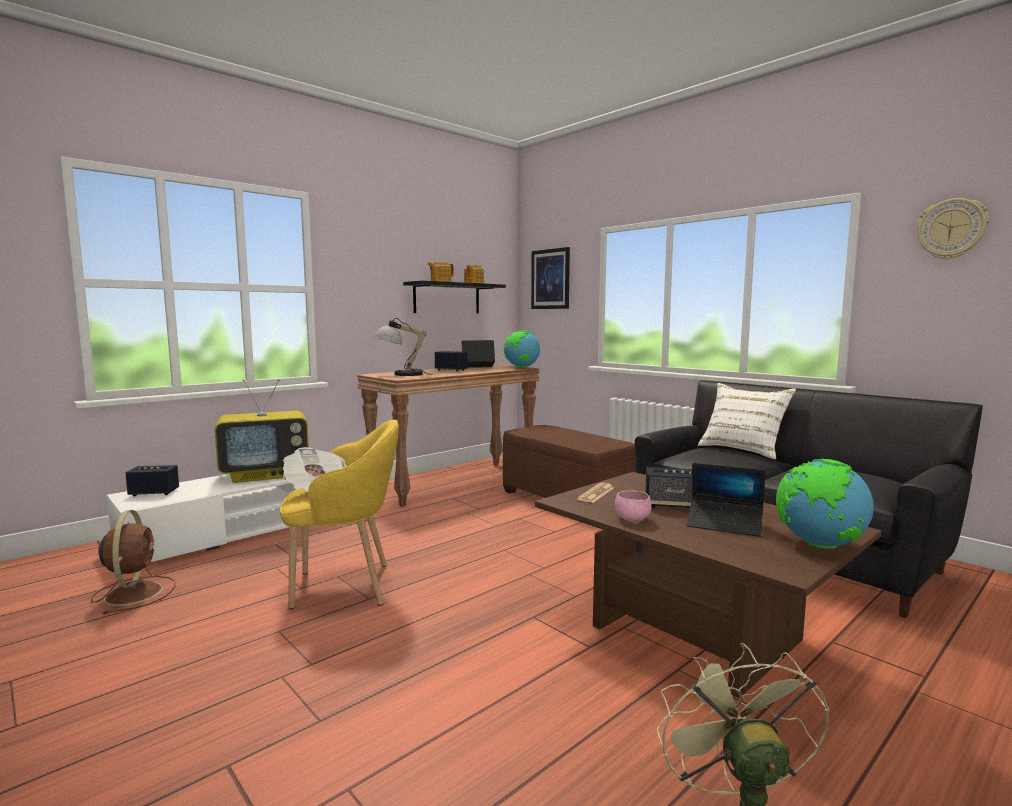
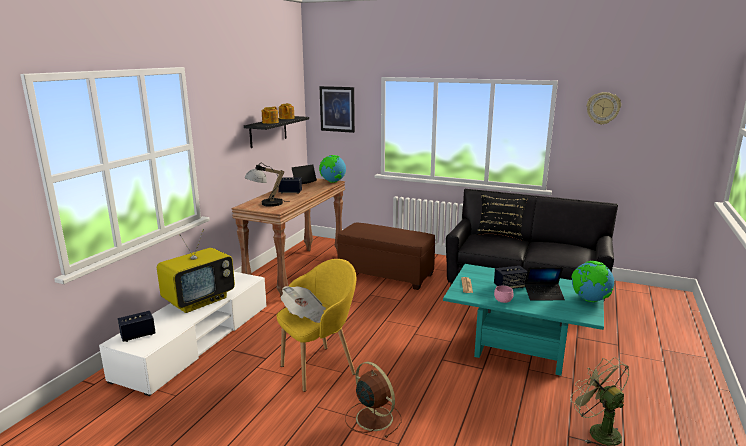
camera: 25 degrees left, 10 degrees up
brown fan [91,510,176,614] -> brown fan moved to [345,362,402,438]
brown coffee table [535,472,881,698] -> turquoise coffee table [443,264,604,376]
white pillow [698,383,796,459] -> black pillow [476,194,528,240]

